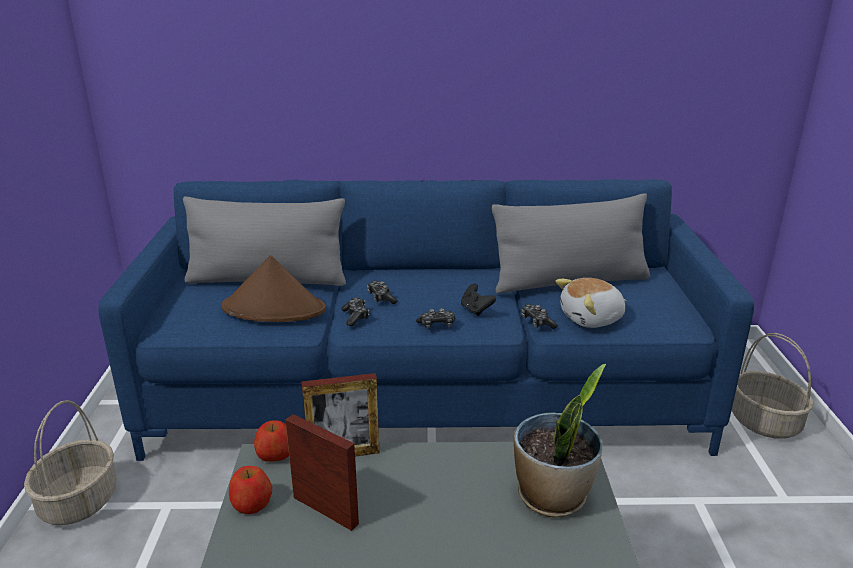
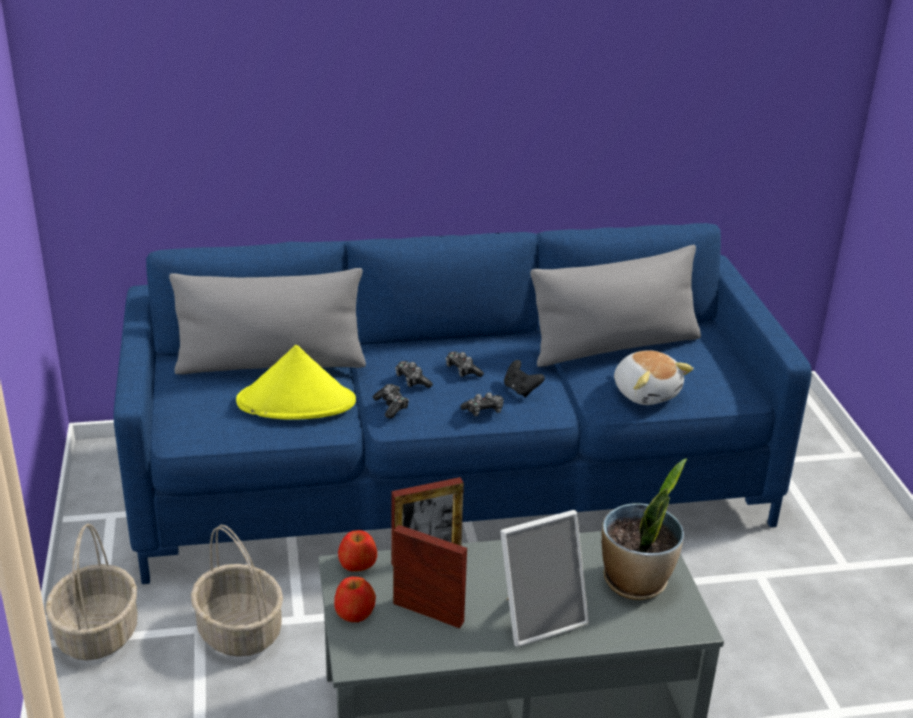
camera: 10 degrees left, 5 degrees up
brown hat [221,255,326,322] -> yellow hat [236,345,356,420]
game controller [521,304,558,329] -> game controller moved to [446,352,484,377]
plush toy [556,278,627,328] -> plush toy turned 90 degrees counterclockwise [614,350,693,405]
basket [732,333,813,439] -> basket moved to [191,525,283,657]
none -> picture frame [500,510,589,647]

